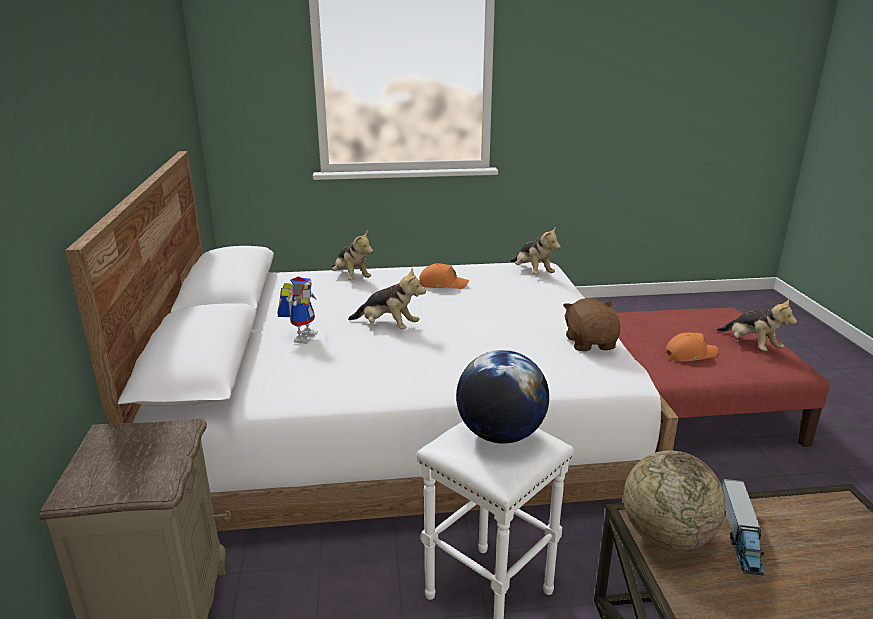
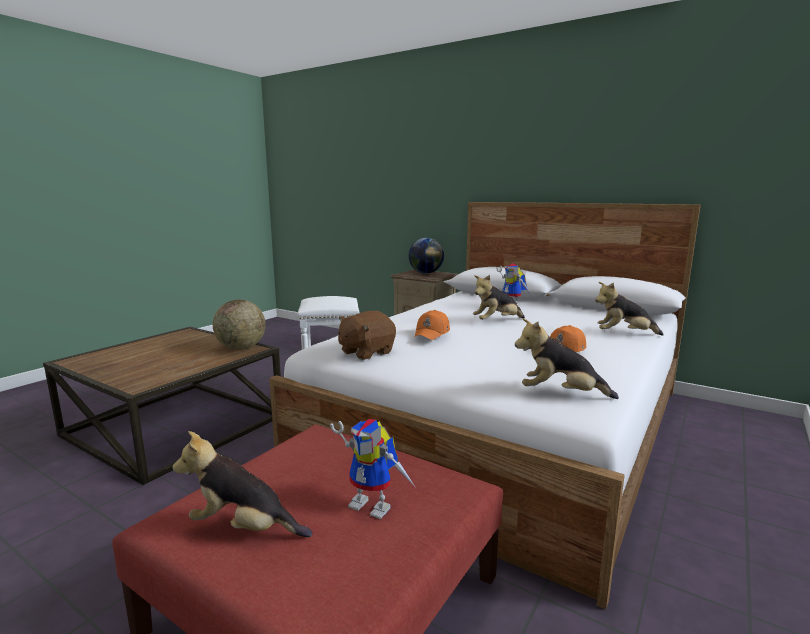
camera: 130 degrees right, 10 degrees down
globe [456,350,549,444] -> globe moved to [409,238,444,274]
brown plush toy [563,298,620,351] -> brown plush toy turned 105 degrees clockwise [338,311,396,360]
orange cap [665,332,718,361] -> orange cap moved to [414,310,450,340]
toy truck [722,479,764,576] -> none
none -> toy robot [330,419,416,519]

